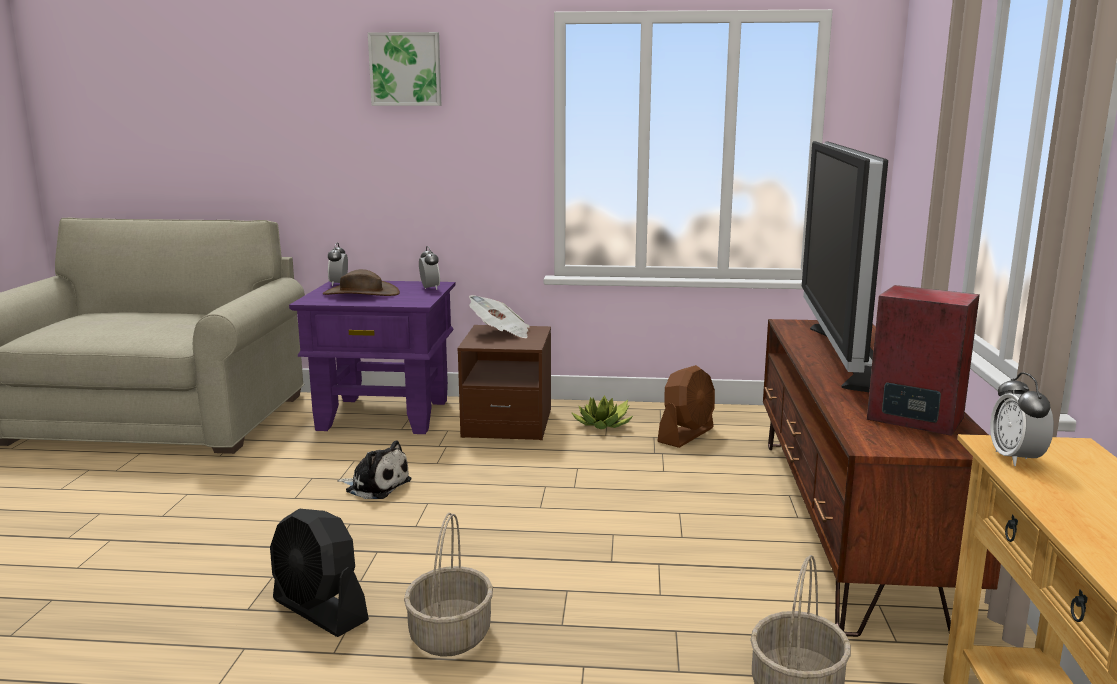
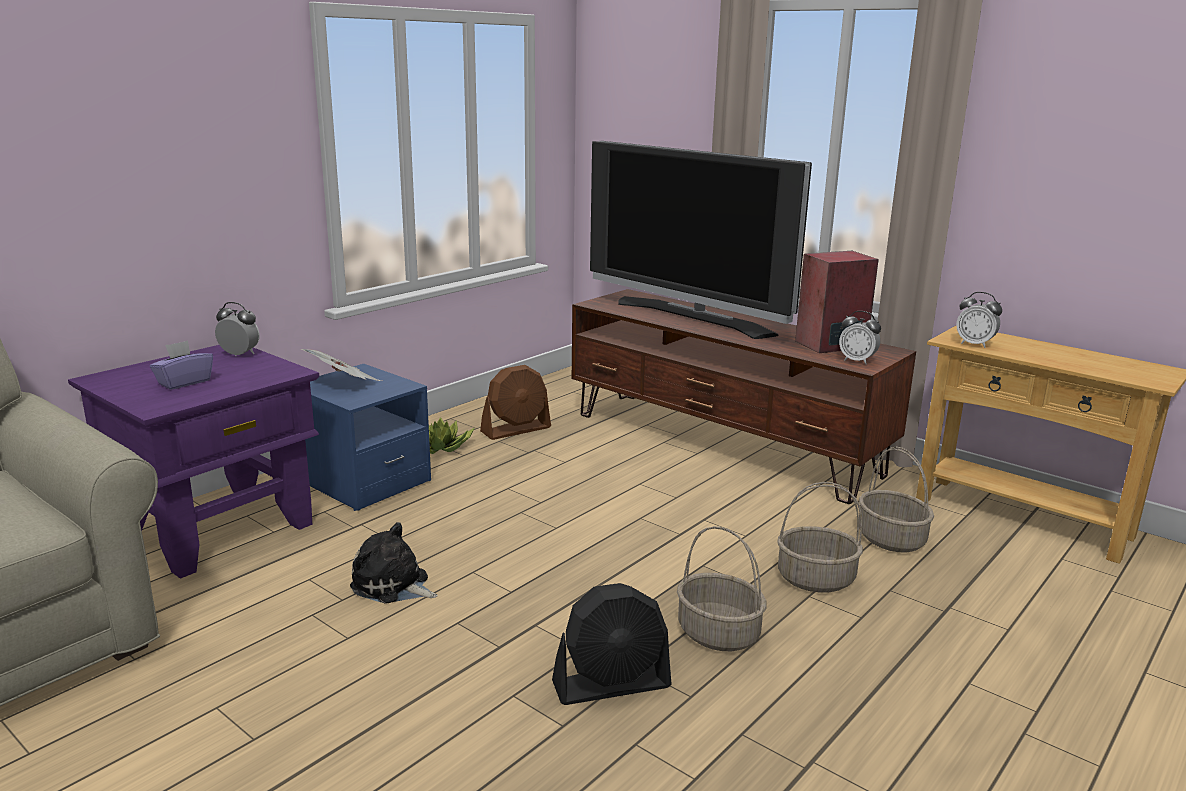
camera: 55 degrees left, 5 degrees up
brown hat [323,269,400,296] -> purple tissue box [150,340,213,390]
alarm clock [328,243,348,286] -> alarm clock moved to [839,311,881,364]
plush toy [337,440,412,499] -> plush toy turned 120 degrees counterclockwise [350,522,438,604]
picture [368,32,441,106] -> none
brown nightstand [457,325,551,440] -> blue nightstand [305,364,431,511]
brown fan [658,365,715,448] -> brown fan turned 75 degrees clockwise [480,365,551,440]
none -> basket [777,482,863,593]

